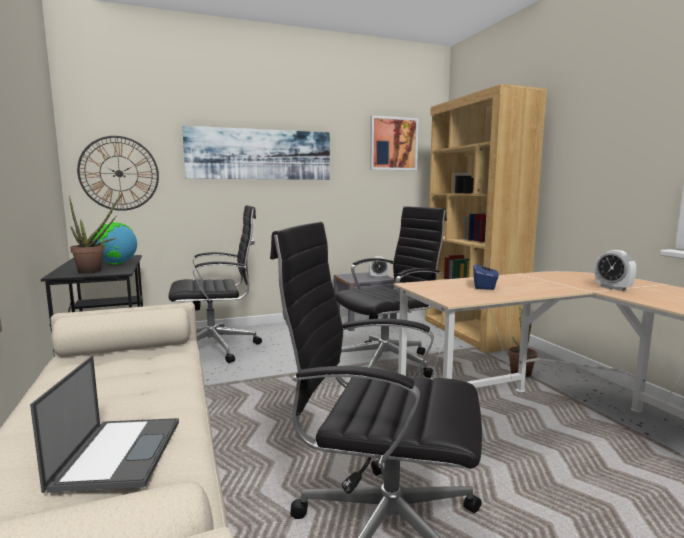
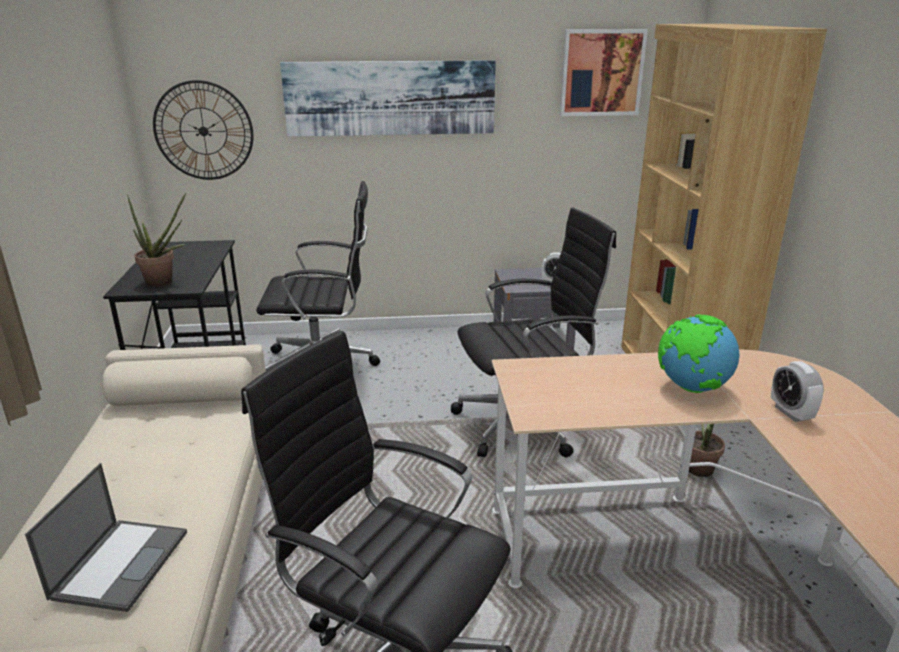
camera: 15 degrees right, 15 degrees up
globe [93,222,137,265] -> globe moved to [658,314,739,393]
blue tissue box [473,260,499,290] -> none

